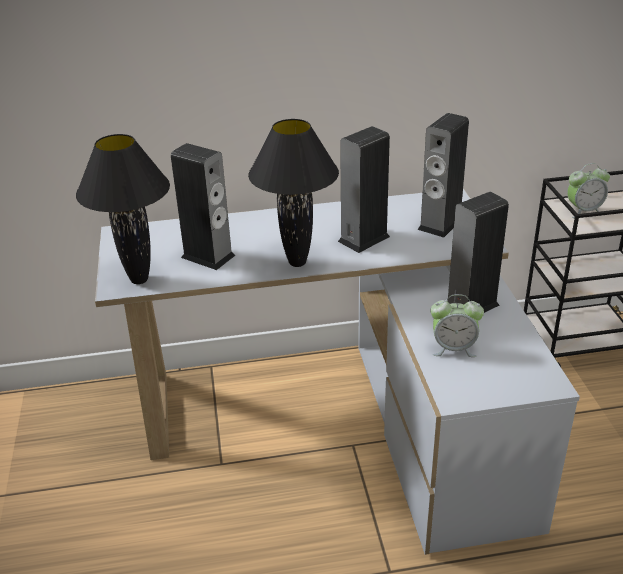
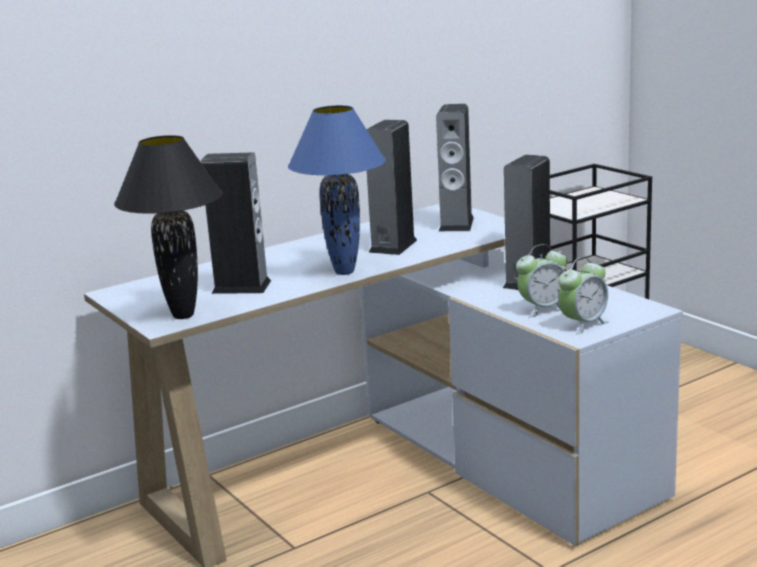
camera: 25 degrees left, 15 degrees down
black table lamp [248,119,339,267] -> blue table lamp [288,105,386,275]
alarm clock [567,163,610,218] -> alarm clock moved to [558,257,609,334]

